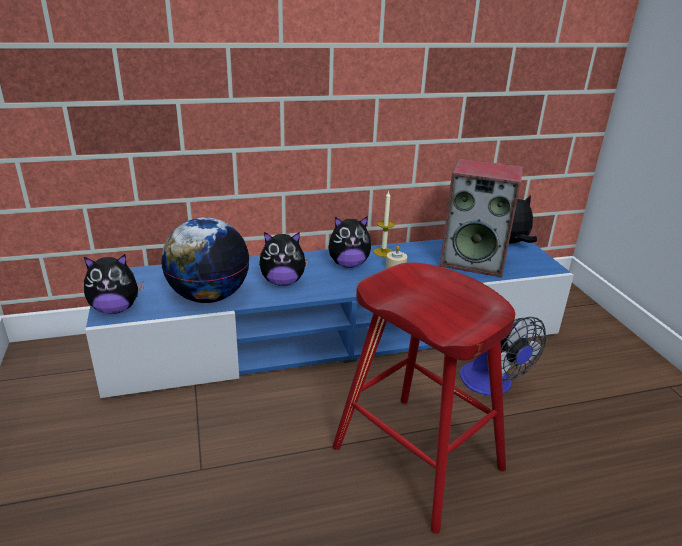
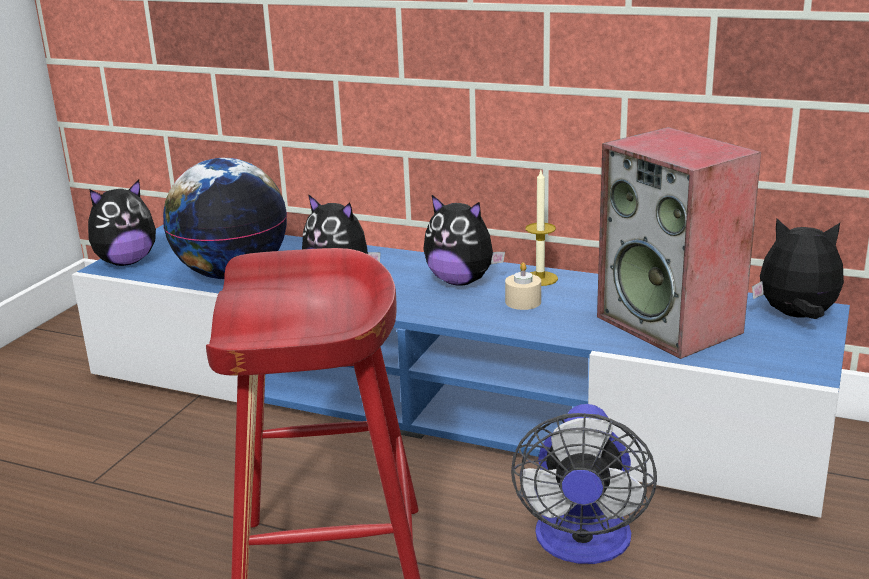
camera: 40 degrees right, 5 degrees down
plush toy [84,254,144,314] -> plush toy turned 60 degrees counterclockwise [88,180,156,266]

